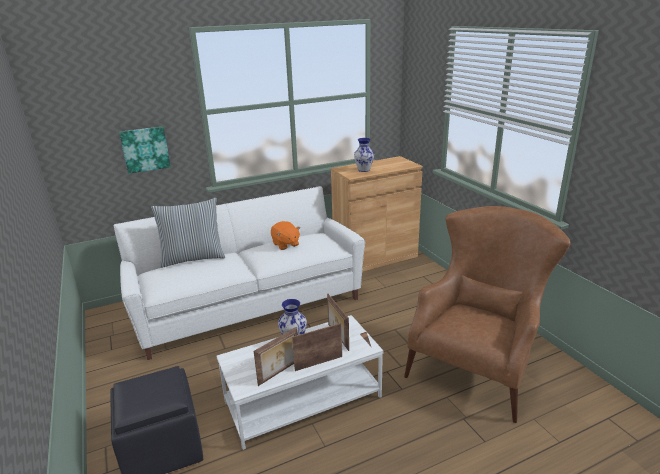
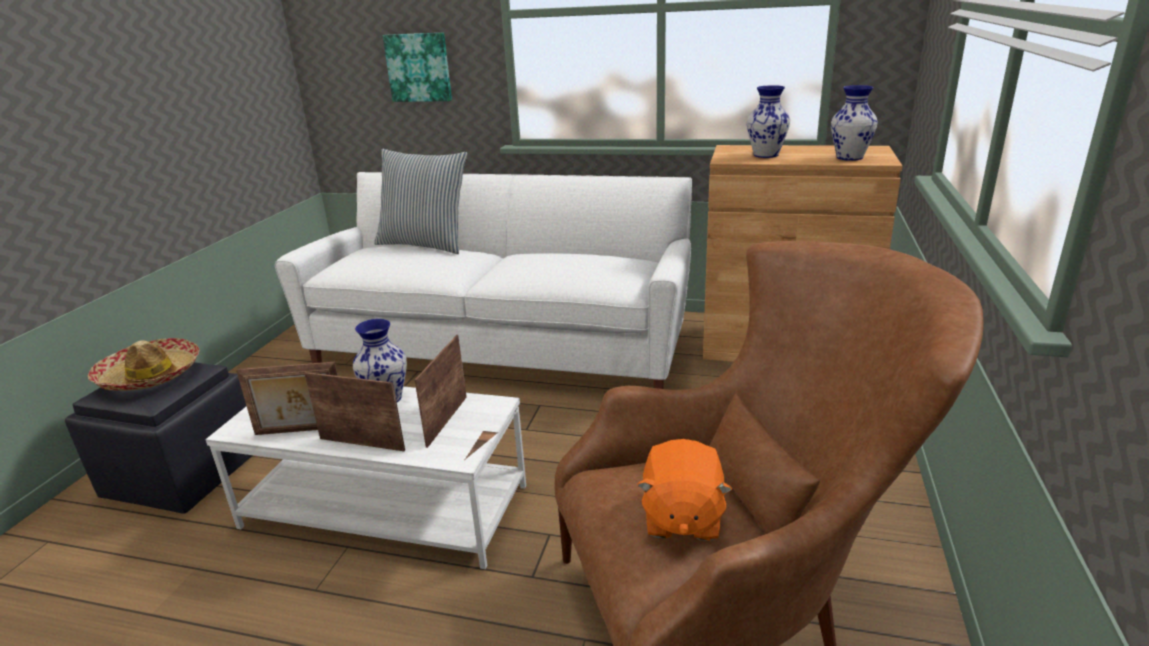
camera: 40 degrees right, 0 degrees up
orange plush toy [271,221,300,250] -> orange plush toy moved to [637,439,732,541]
none -> hat [88,338,200,391]
none -> vase [831,85,878,161]

